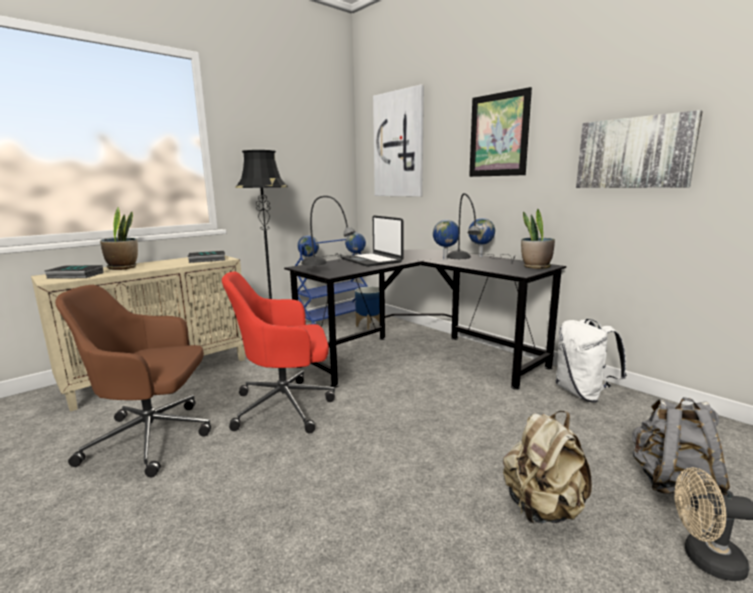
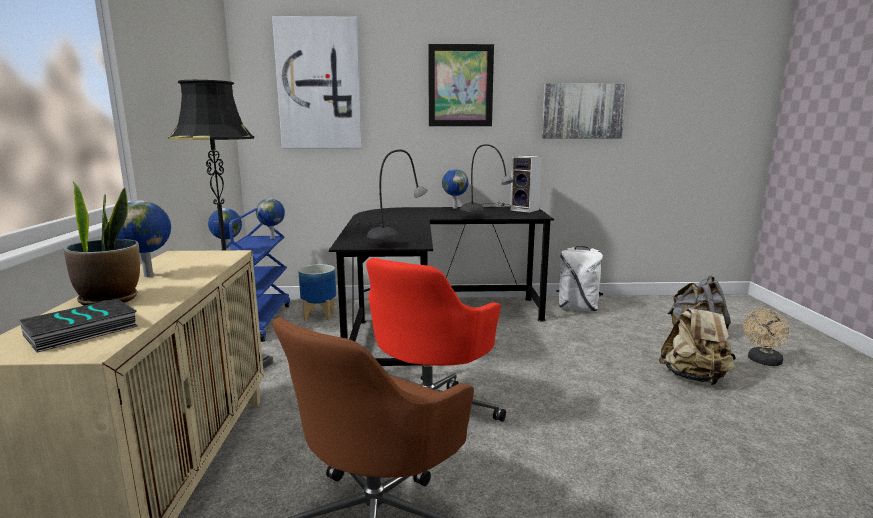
camera: 50 degrees left, 0 degrees up
book [187,251,225,263] -> none
laptop [341,215,404,267] -> none
globe [433,220,459,260] -> globe moved to [117,200,171,277]
potted plant [521,209,555,269] -> speaker [510,155,542,213]

